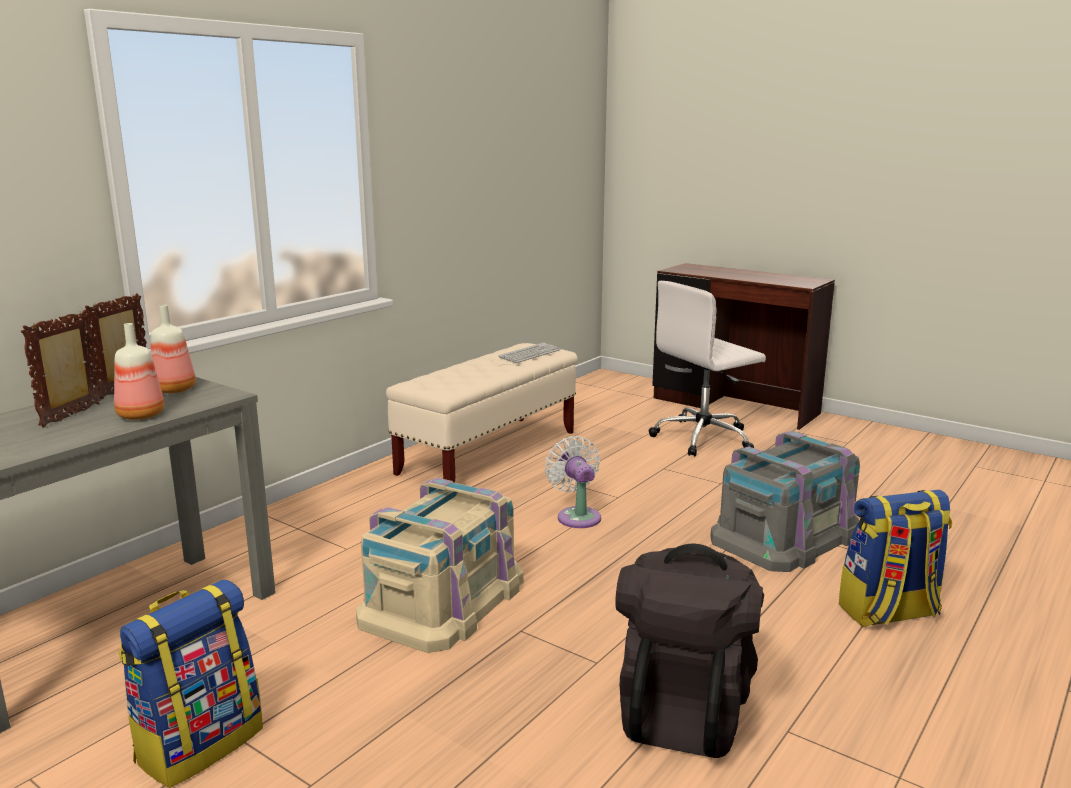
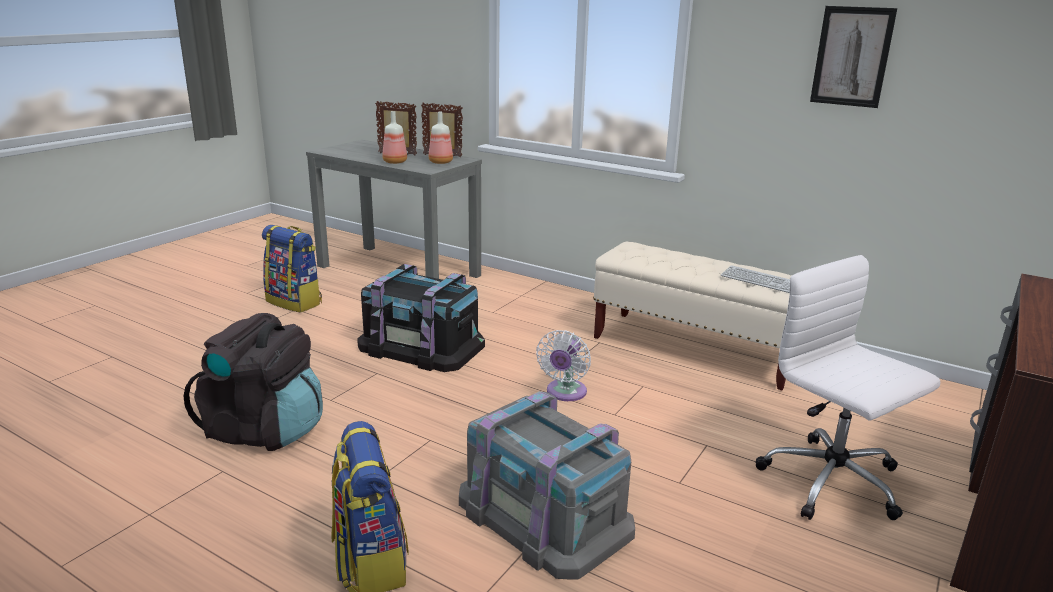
camera: 85 degrees right, 5 degrees up
beige storage box [356,478,524,653] -> black storage box [357,264,485,372]
white fan [545,436,601,528] -> white fan turned 135 degrees clockwise [536,330,591,401]
none -> picture [810,6,897,108]

